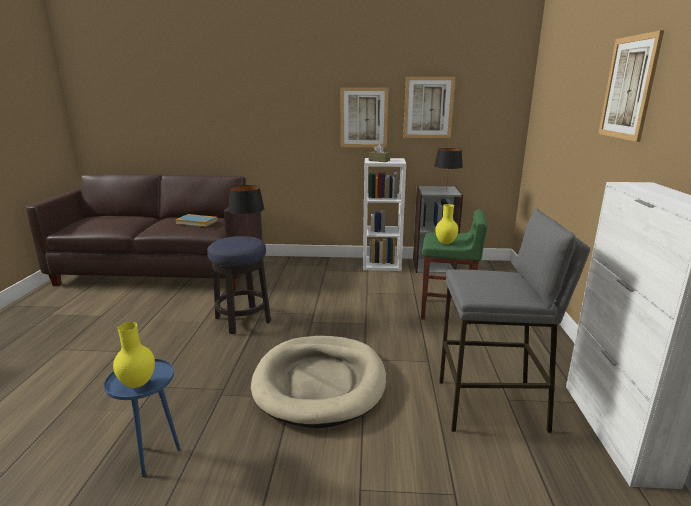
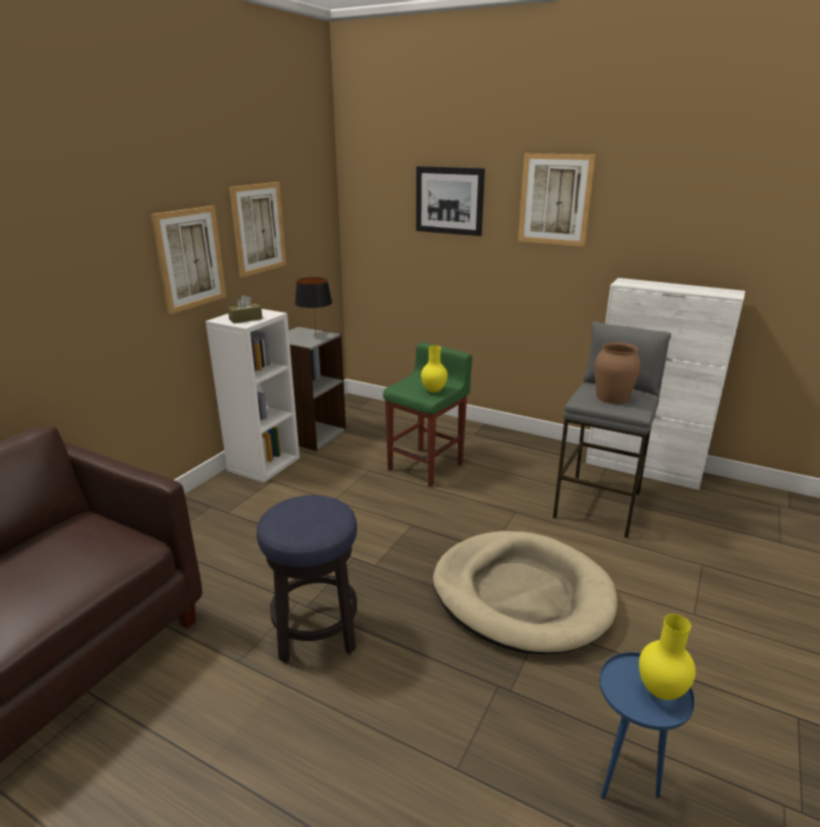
camera: 65 degrees left, 5 degrees up
book [175,214,218,227] -> none
black table lamp [228,185,265,239] -> none
none -> picture [416,166,485,236]
none -> brown vase [595,342,641,404]

